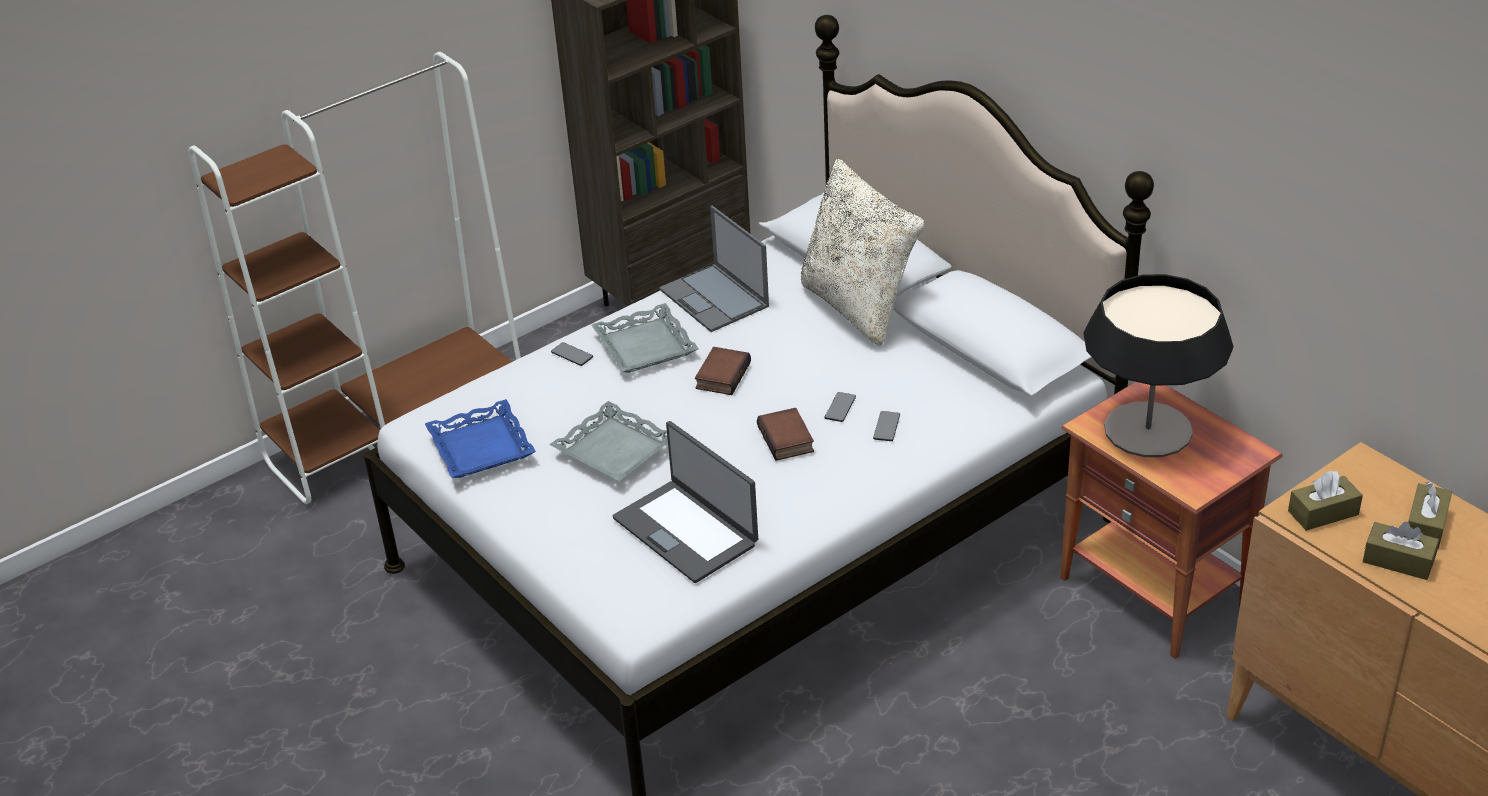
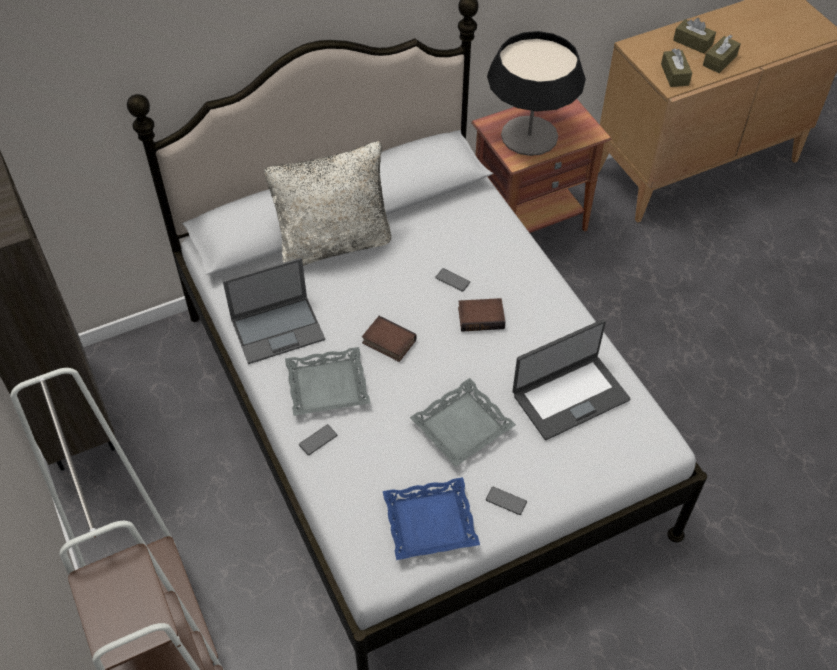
camera: 80 degrees left, 15 degrees up
phone [873,411,900,441] -> phone moved to [486,487,527,515]

